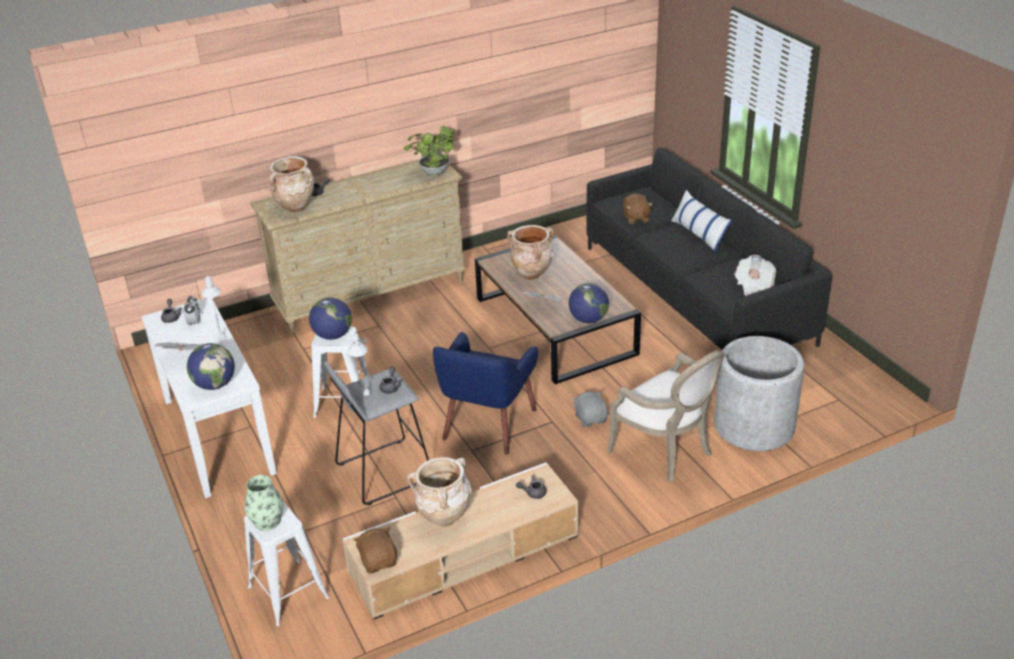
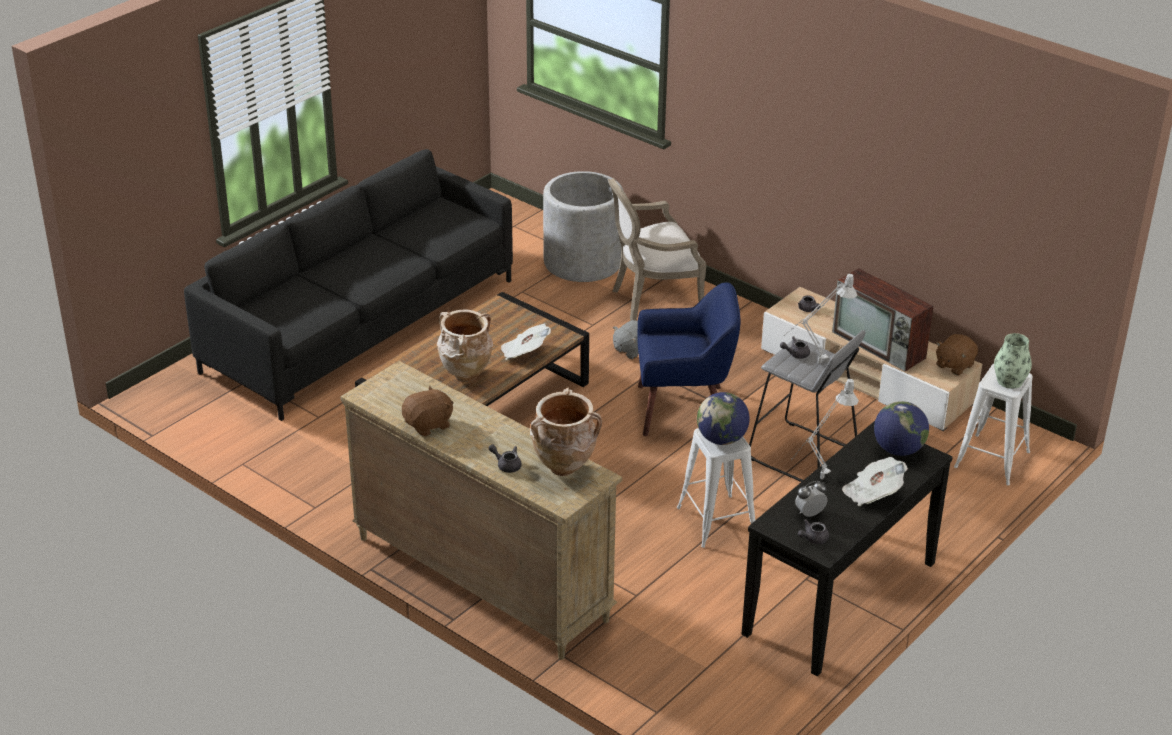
camera: 115 degrees left, 0 degrees up
white console table [141,298,277,498] -> black console table [742,421,953,676]
potted plant [404,126,454,175] -> none
beige vase [407,457,471,527] -> television [832,268,933,371]
globe [569,283,609,323] -> none
armchair [607,350,724,482] -> armchair turned 135 degrees counterclockwise [608,178,706,321]
brown plush toy [623,194,653,224] -> brown plush toy moved to [402,385,453,437]
pillow [670,189,732,253] -> none
newspaper [735,255,776,296] -> none

